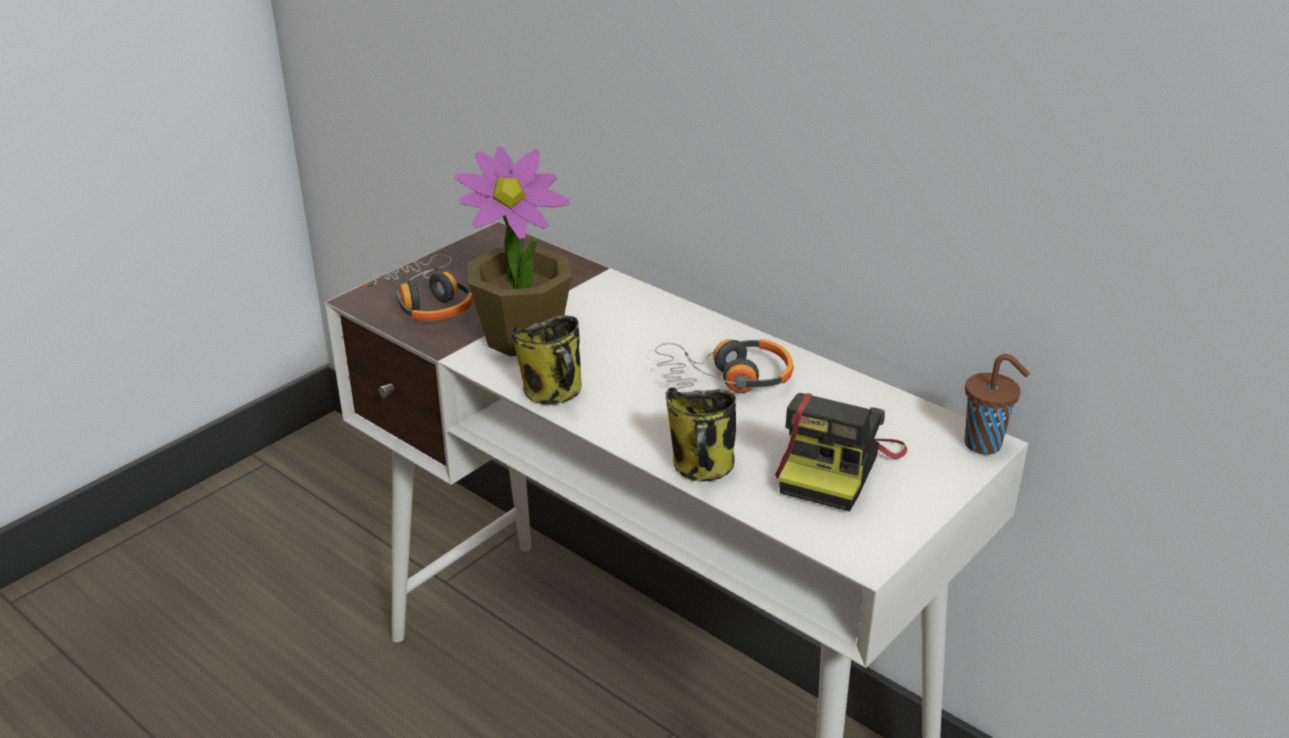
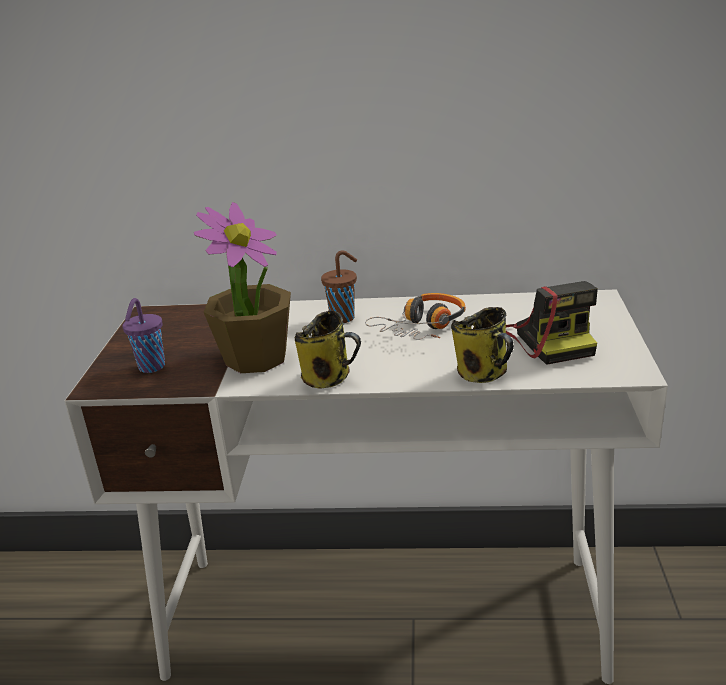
camera: 35 degrees left, 5 degrees down
headphones [362,255,473,321] -> purple cup [122,298,165,373]
brown cup [964,354,1030,455] -> brown cup moved to [321,250,357,323]

